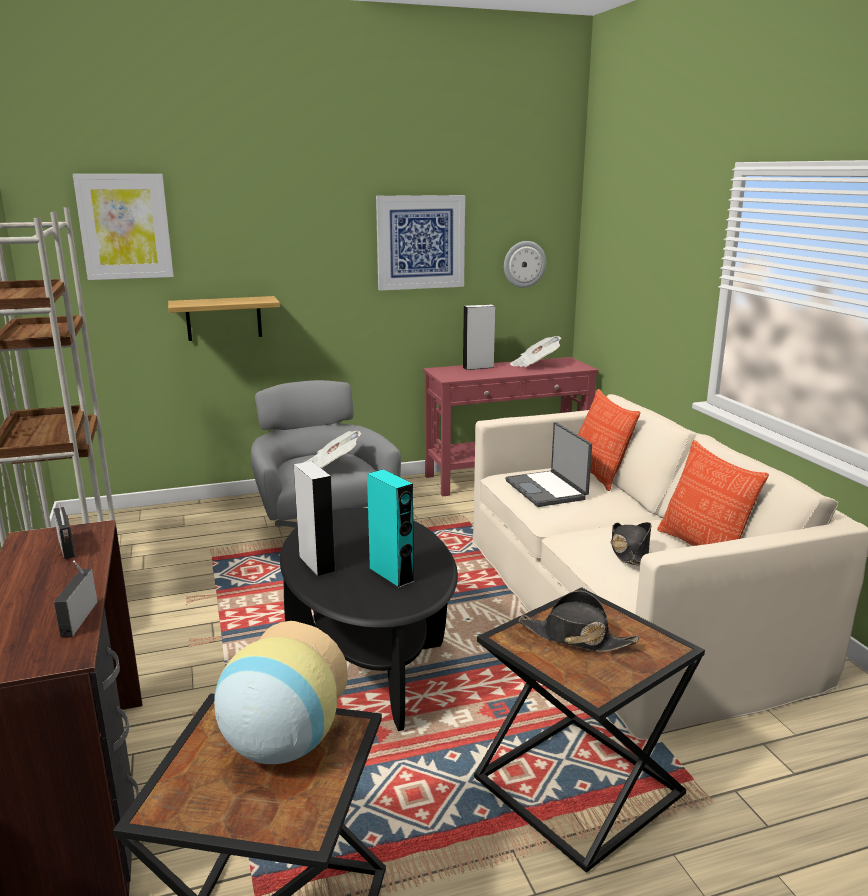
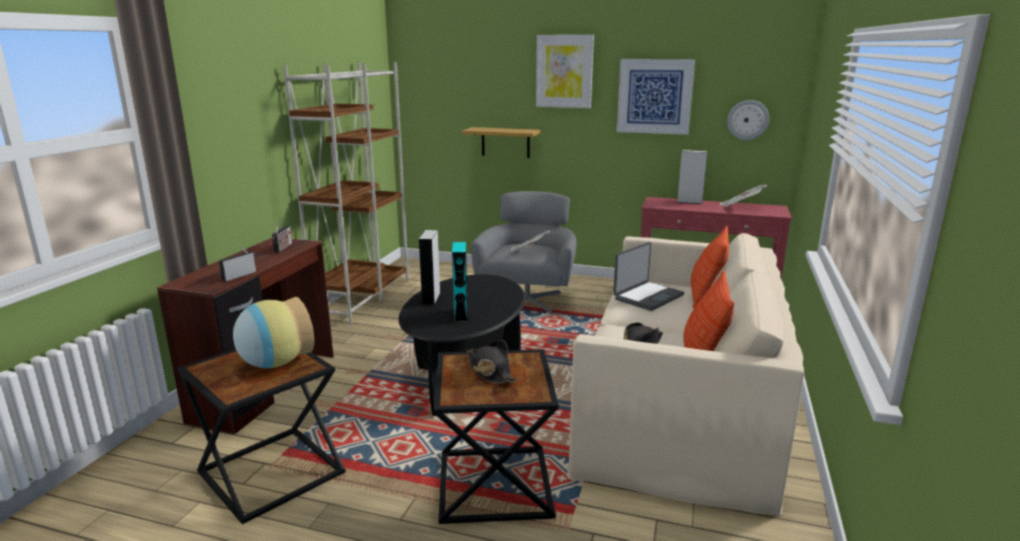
camera: 35 degrees right, 0 degrees up
picture [73,174,174,280] -> picture moved to [536,35,594,108]
laptop [505,422,592,507] -> laptop turned 150 degrees counterclockwise [613,242,684,311]

